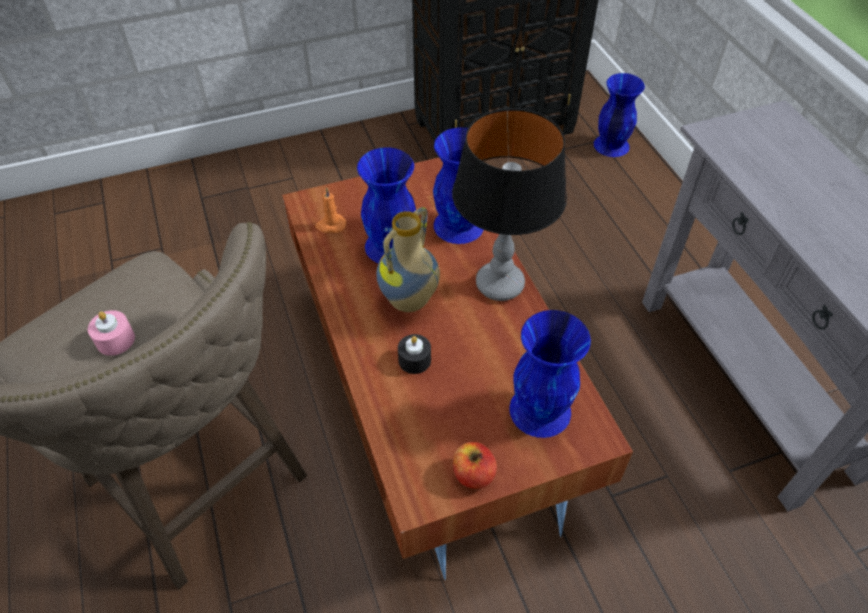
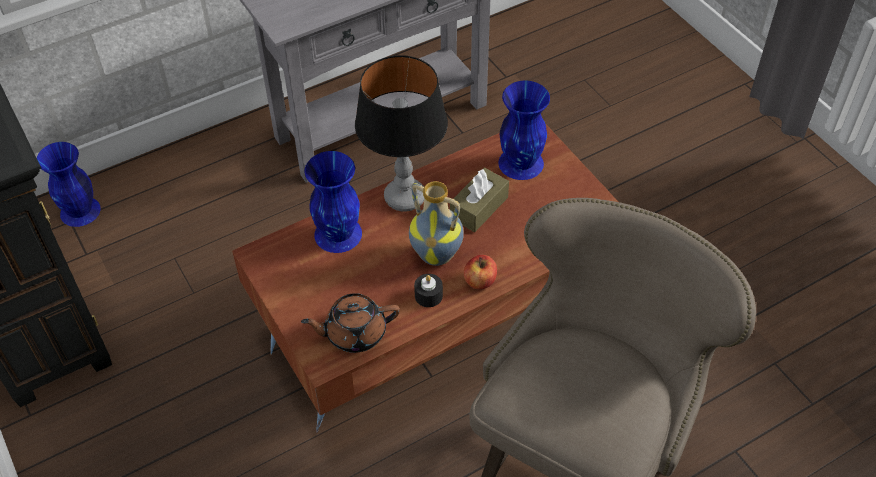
camera: 100 degrees left, 0 degrees up
pink candle [88,310,135,356] -> none
orange candle [315,187,346,233] -> brown teapot [301,293,400,353]
blue vase [357,147,416,264] -> none
black candle [398,334,431,374] -> black candle moved to [414,274,443,307]
apple [453,442,497,489] -> apple moved to [464,255,497,289]
none -> brown tissue box [450,168,509,232]

